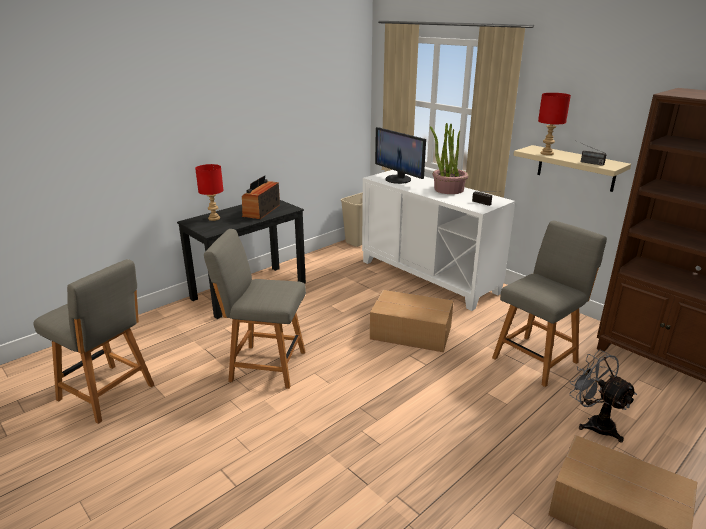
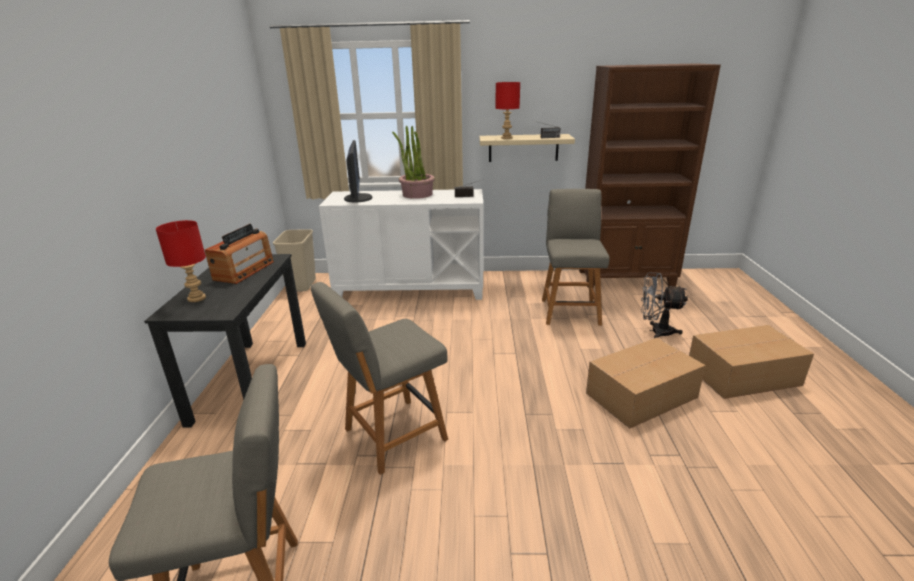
camera: 45 degrees left, 0 degrees up
radio [242,175,280,219] -> radio turned 135 degrees counterclockwise [205,224,274,284]
cardboard box [370,290,454,352] -> cardboard box moved to [586,337,706,428]
monitor [375,127,426,184] -> monitor turned 105 degrees counterclockwise [344,140,373,202]

